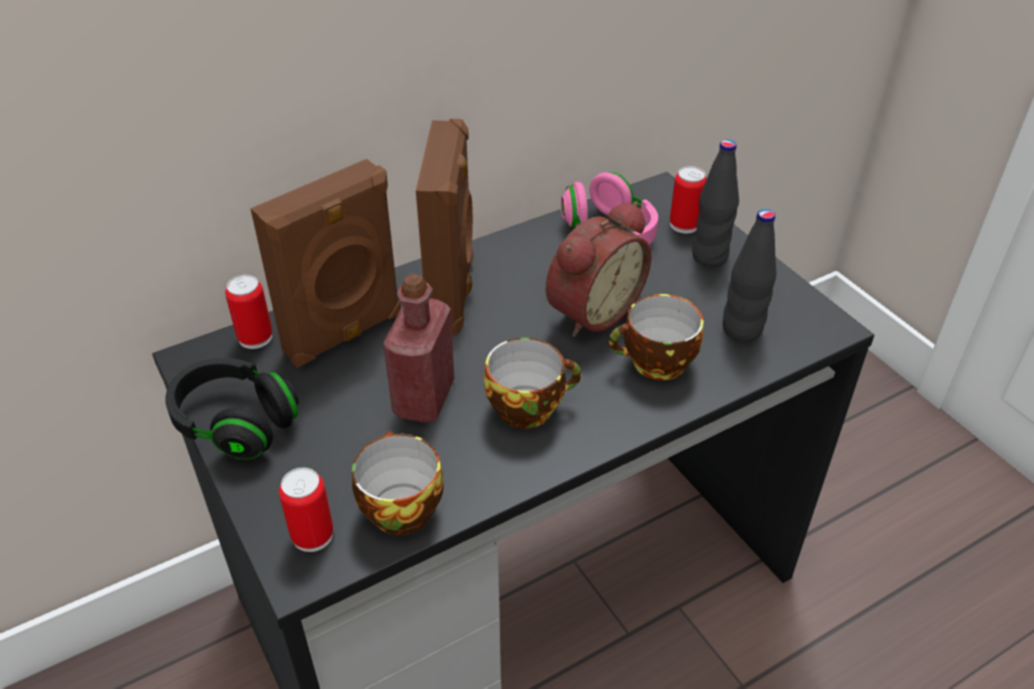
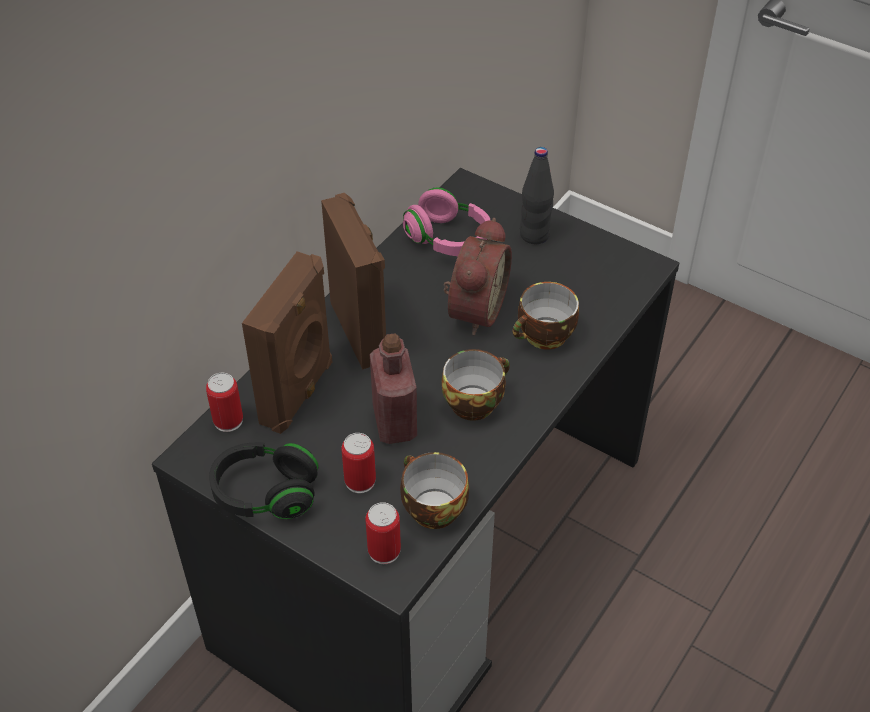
camera: 25 degrees left, 5 degrees up
can [670,166,707,234] -> can moved to [341,433,376,493]
black bottle [723,209,776,342] -> none

